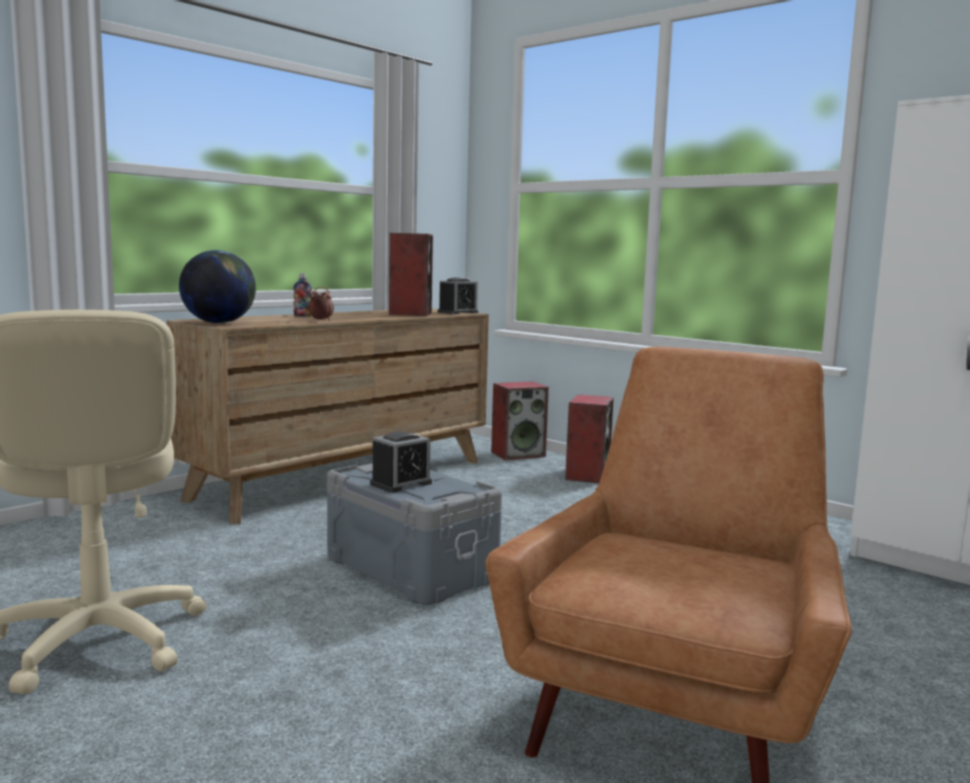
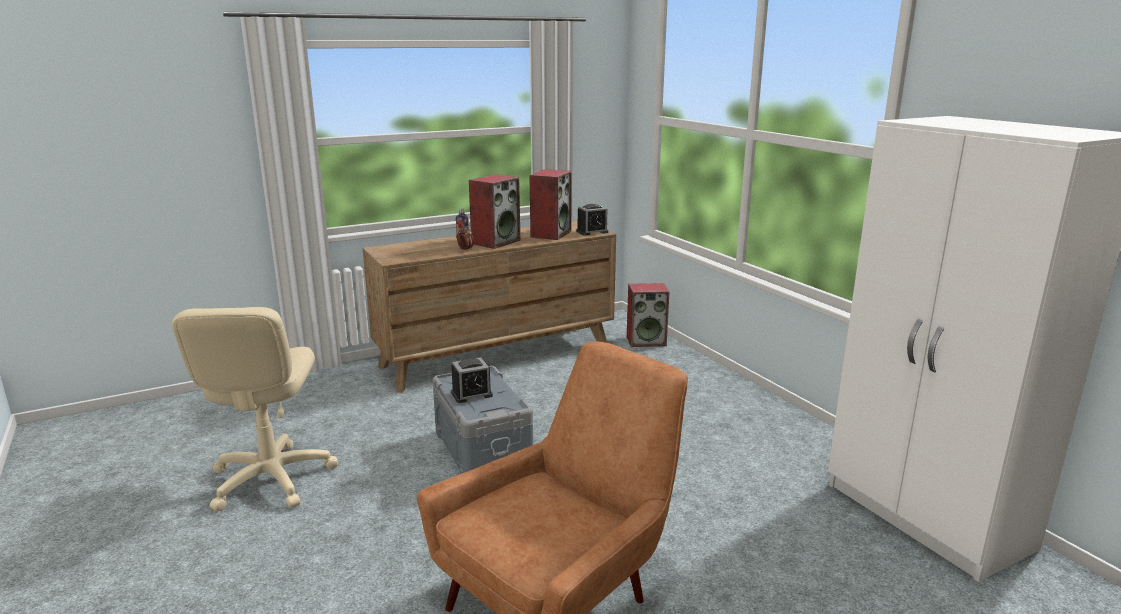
camera: 20 degrees right, 10 degrees up
globe [179,250,256,323] -> none
speaker [565,394,614,483] -> speaker moved to [469,174,520,249]

